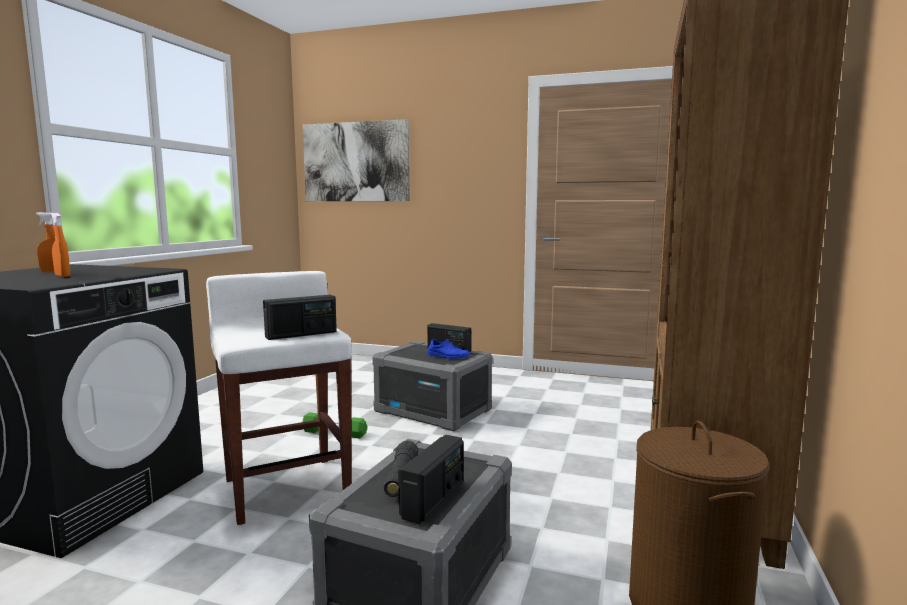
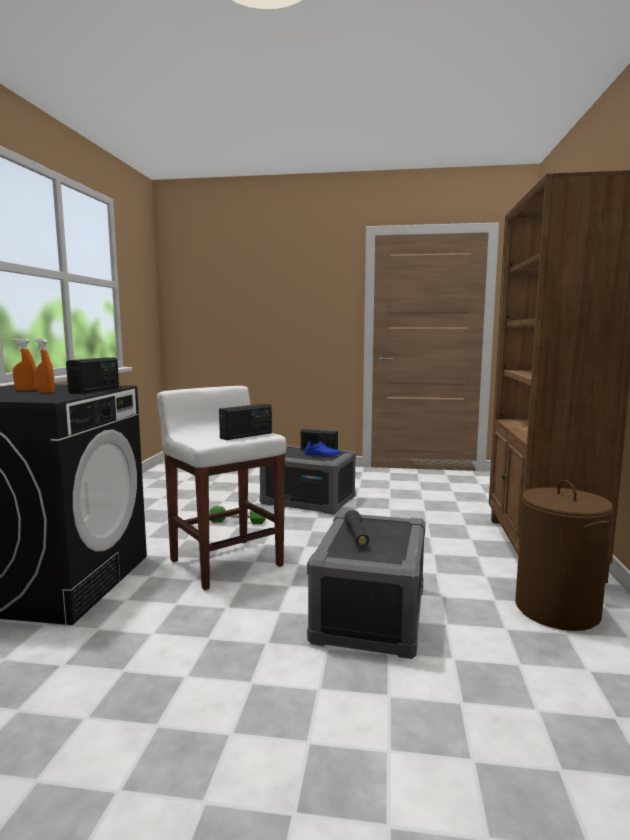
camera: 10 degrees left, 0 degrees up
picture [303,119,410,201] -> none
radio [398,435,464,524] -> radio moved to [66,358,119,394]

